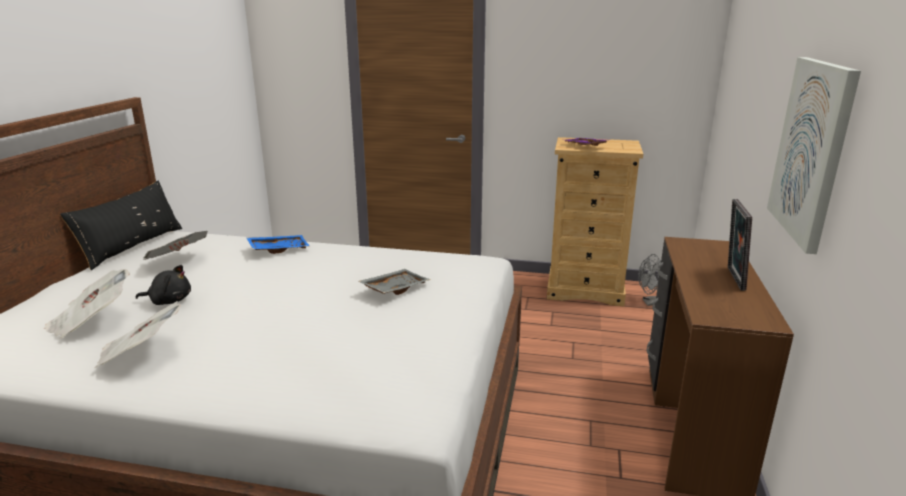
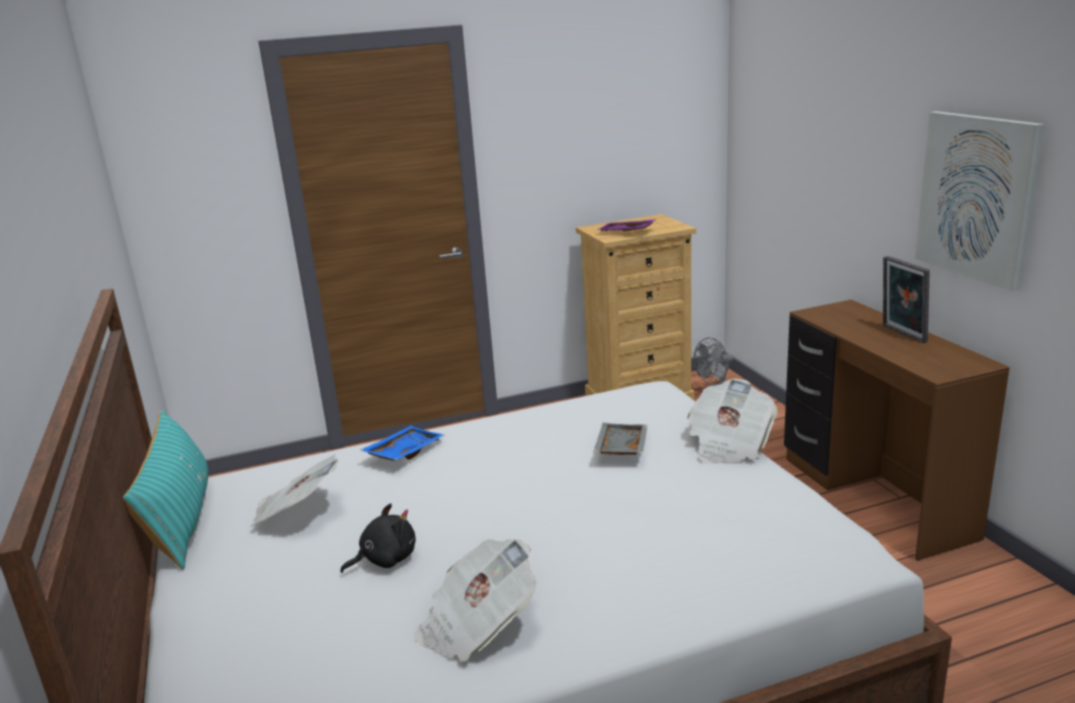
camera: 30 degrees left, 0 degrees up
newspaper [44,269,130,338] -> newspaper moved to [687,379,778,464]
black pillow [60,181,182,270] -> turquoise pillow [123,410,209,570]

